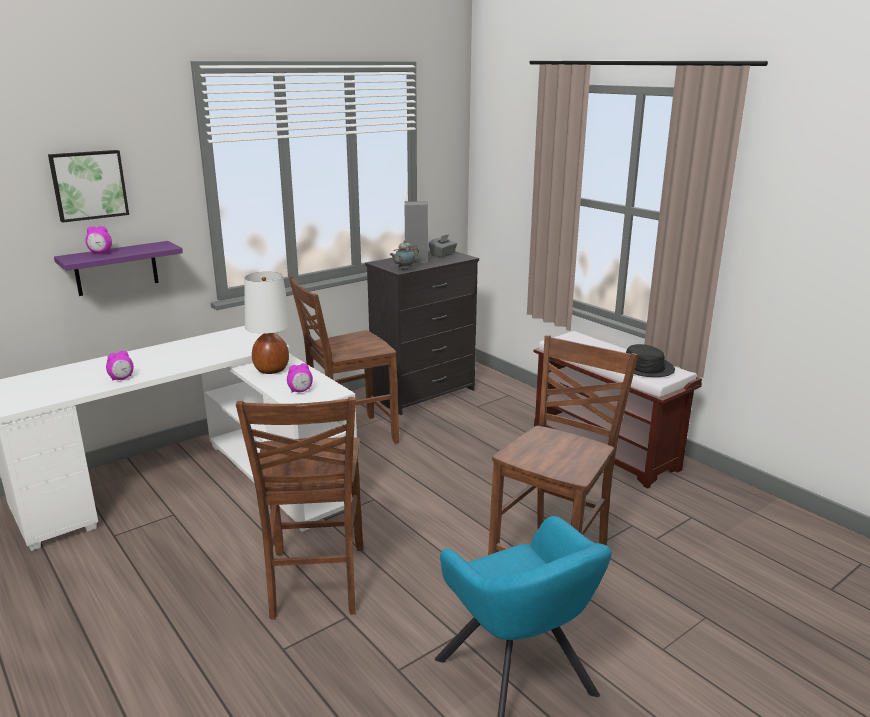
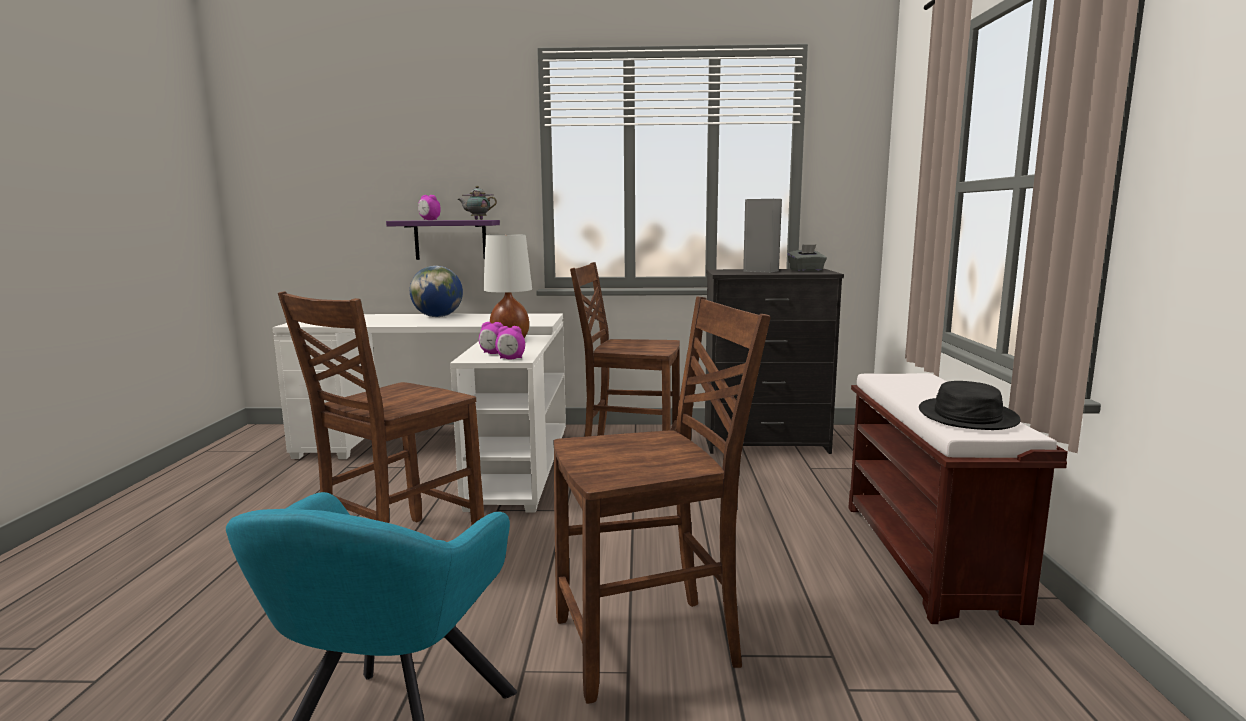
camera: 40 degrees right, 10 degrees down
picture [48,150,129,223] -> none
alarm clock [106,351,134,381] -> alarm clock moved to [495,326,525,359]
teapot [390,240,419,270] -> teapot moved to [458,186,497,220]
none -> globe [410,266,463,317]

